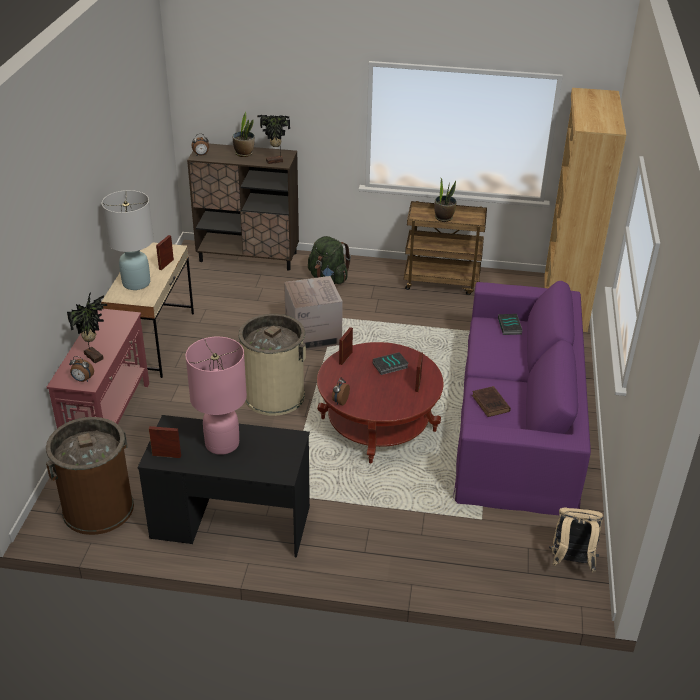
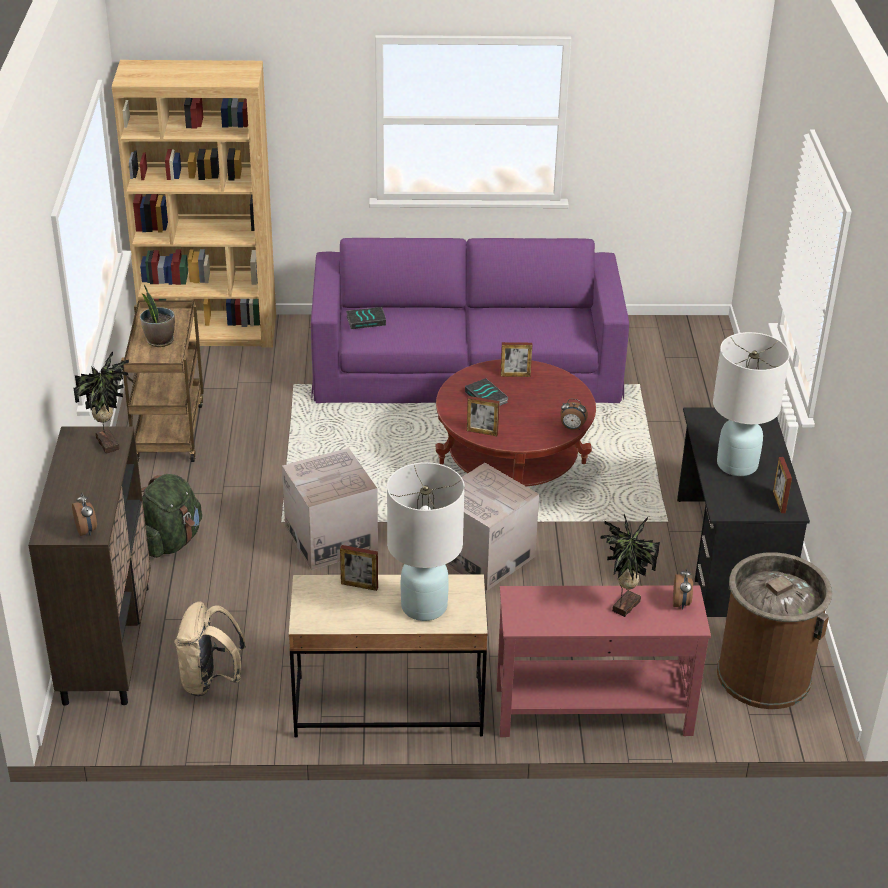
camera: 100 degrees left, 0 degrees up
pink table lamp [185,337,247,455] -> white table lamp [713,332,790,476]
potted plant [233,112,255,157] -> none
beige trash can [238,314,306,416] -> cardboard box [445,463,539,591]
brown book [472,386,511,417] -> none
beige backpack [549,508,603,573] -> beige backpack moved to [174,601,246,696]

